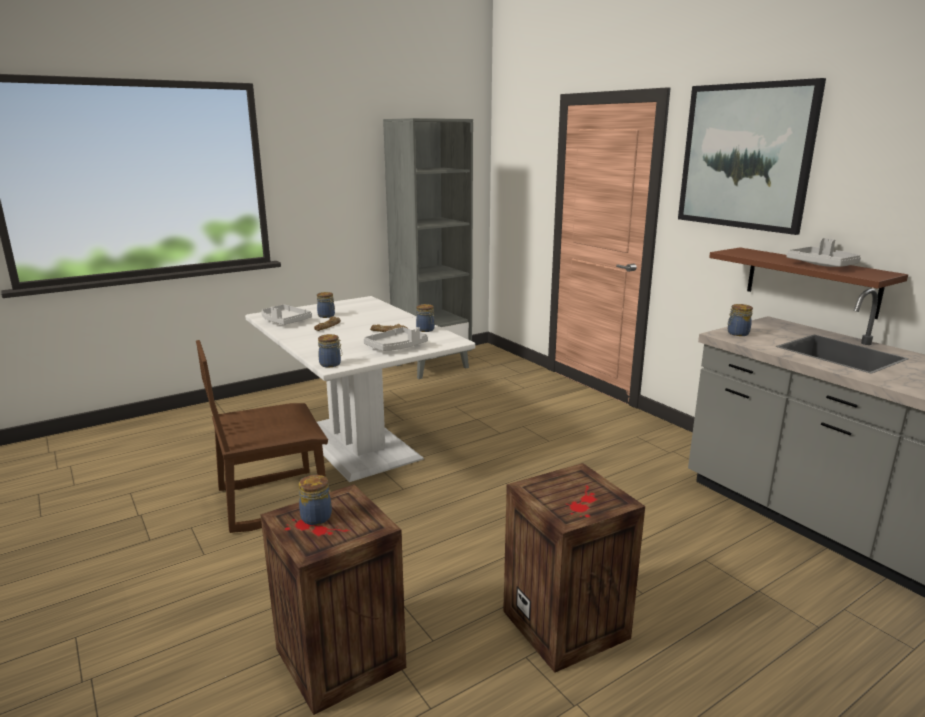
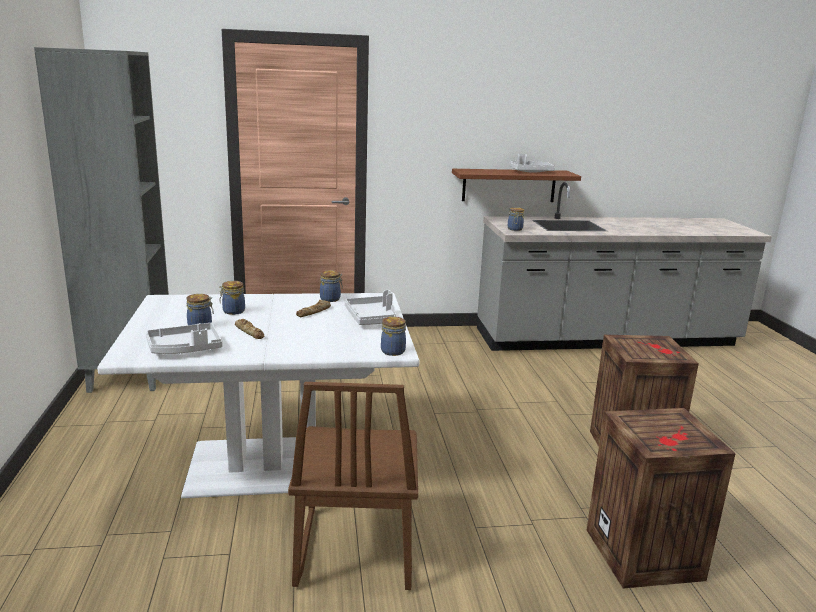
camera: 65 degrees left, 0 degrees up
jar [298,475,332,525] -> jar moved to [219,281,245,315]
picture [678,78,826,235] -> none

